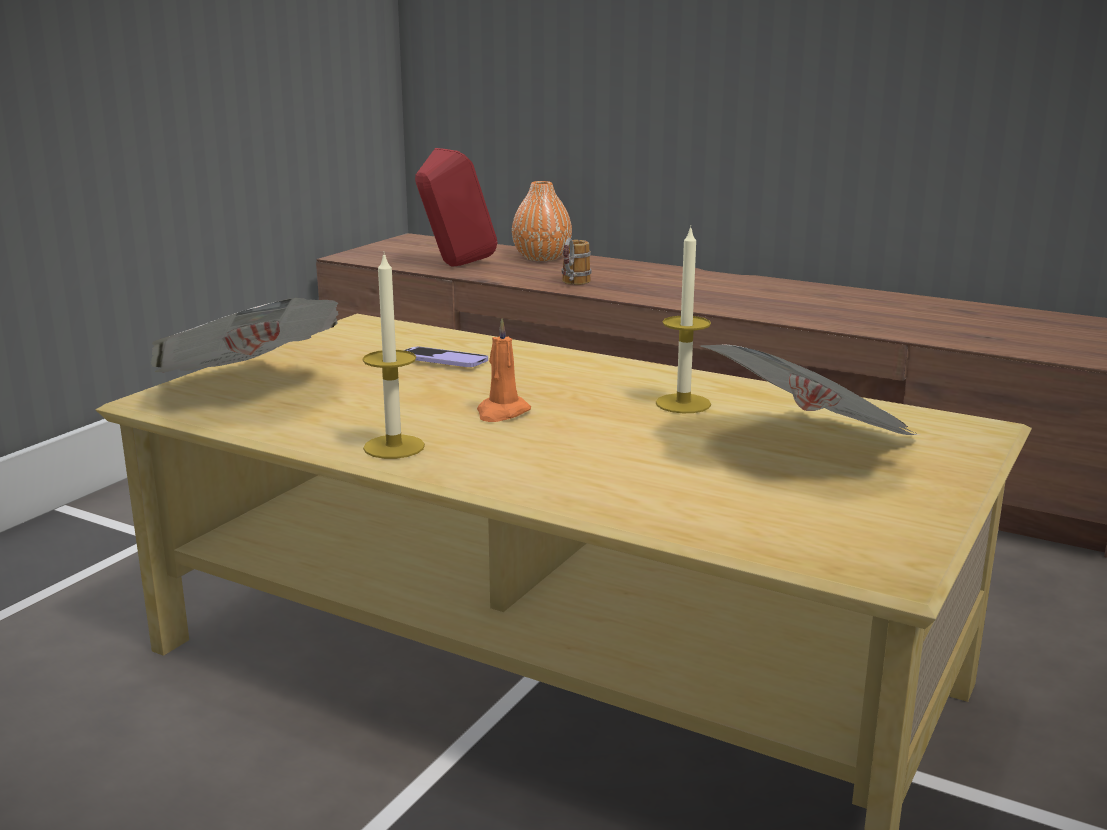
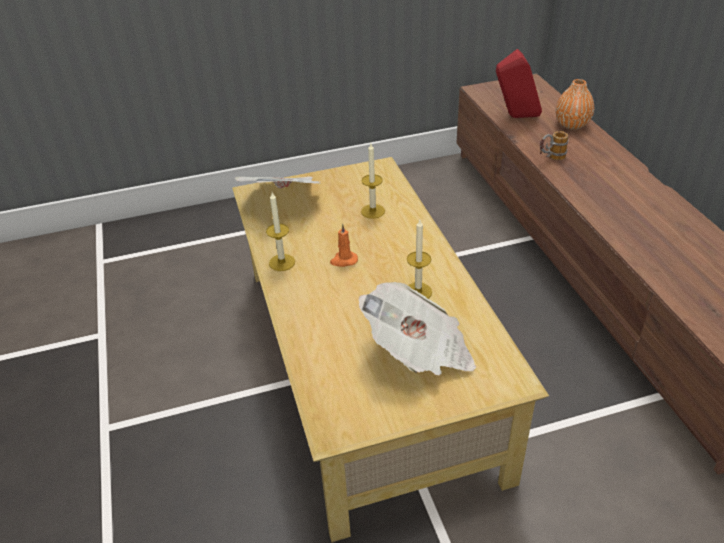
camera: 45 degrees right, 20 degrees up
phone [403,347,488,367] -> candle [361,143,385,219]

